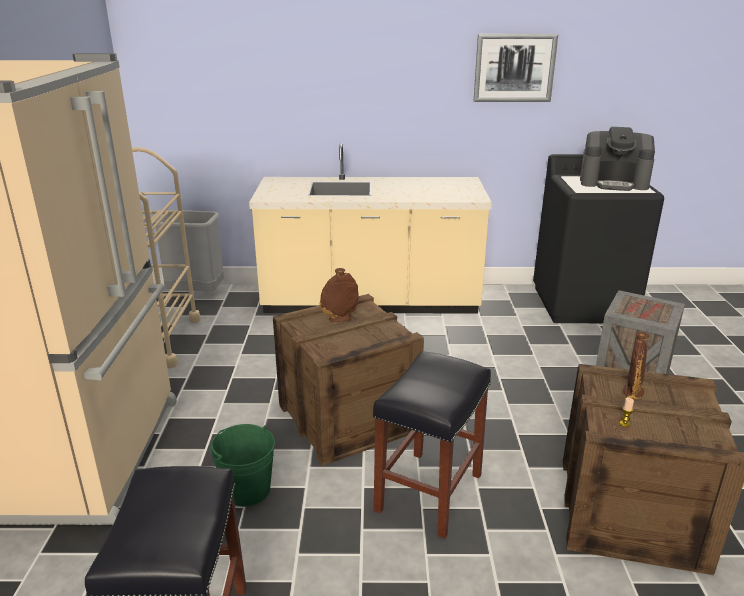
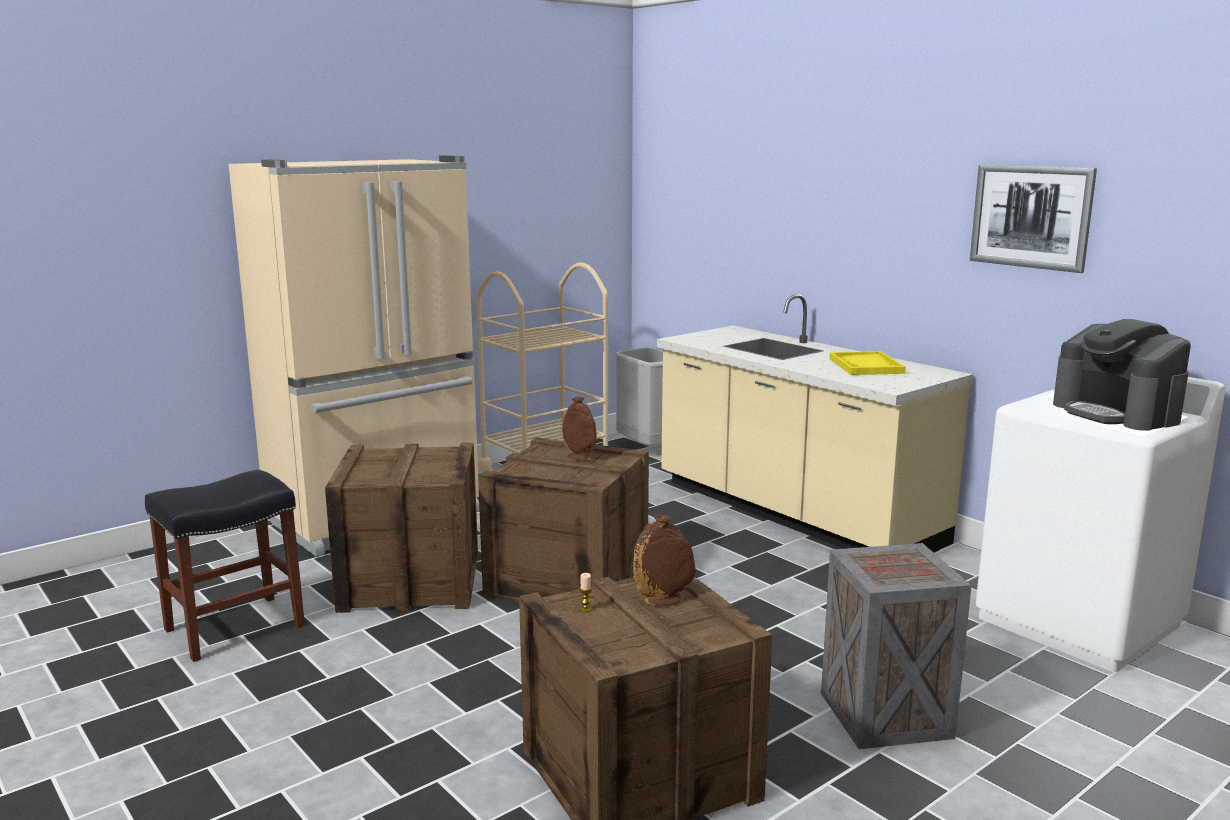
camera: 50 degrees right, 10 degrees down
green bucket [210,424,275,506] -> crate [325,443,478,613]
black stool [373,351,491,539] -> none
black washing machine [533,154,664,323] -> white washing machine [976,377,1226,672]
none -> yellow tray [829,351,906,375]

